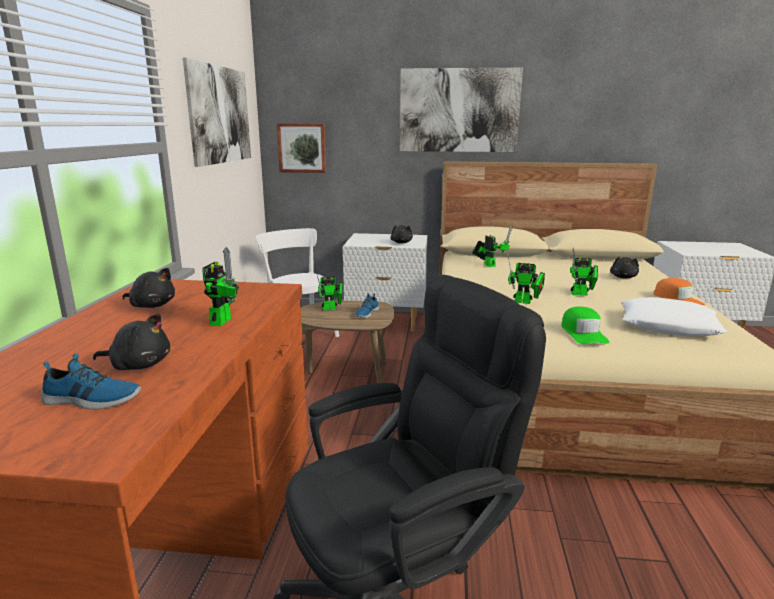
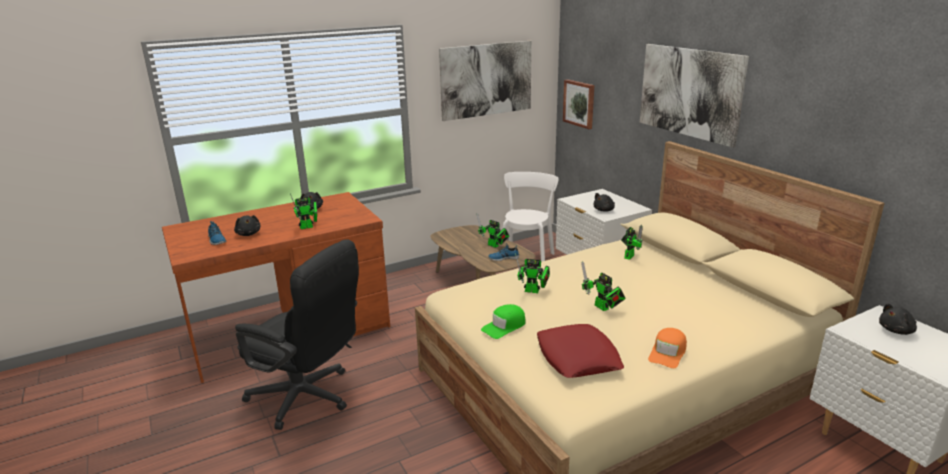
camera: 55 degrees right, 5 degrees up
toy robot [507,251,545,304] -> toy robot turned 60 degrees counterclockwise [515,253,550,293]
black plush toy [610,257,639,278] -> black plush toy moved to [879,304,917,335]
white pillow [621,297,727,336] -> red pillow [537,324,624,378]

